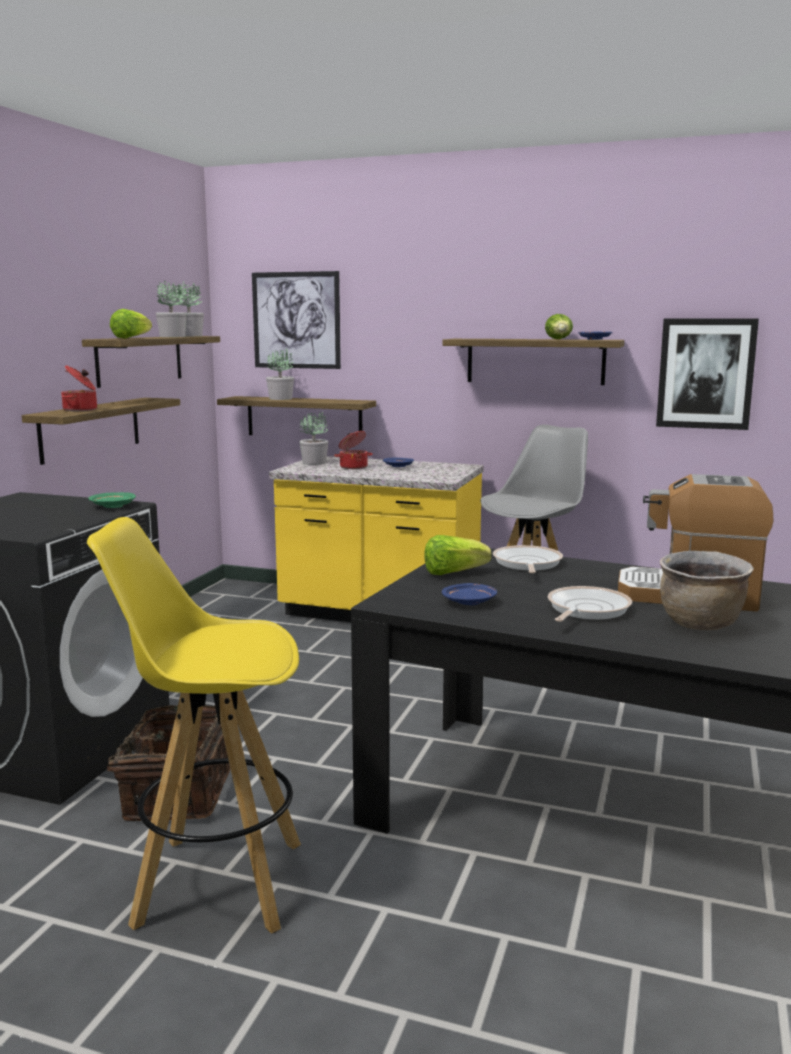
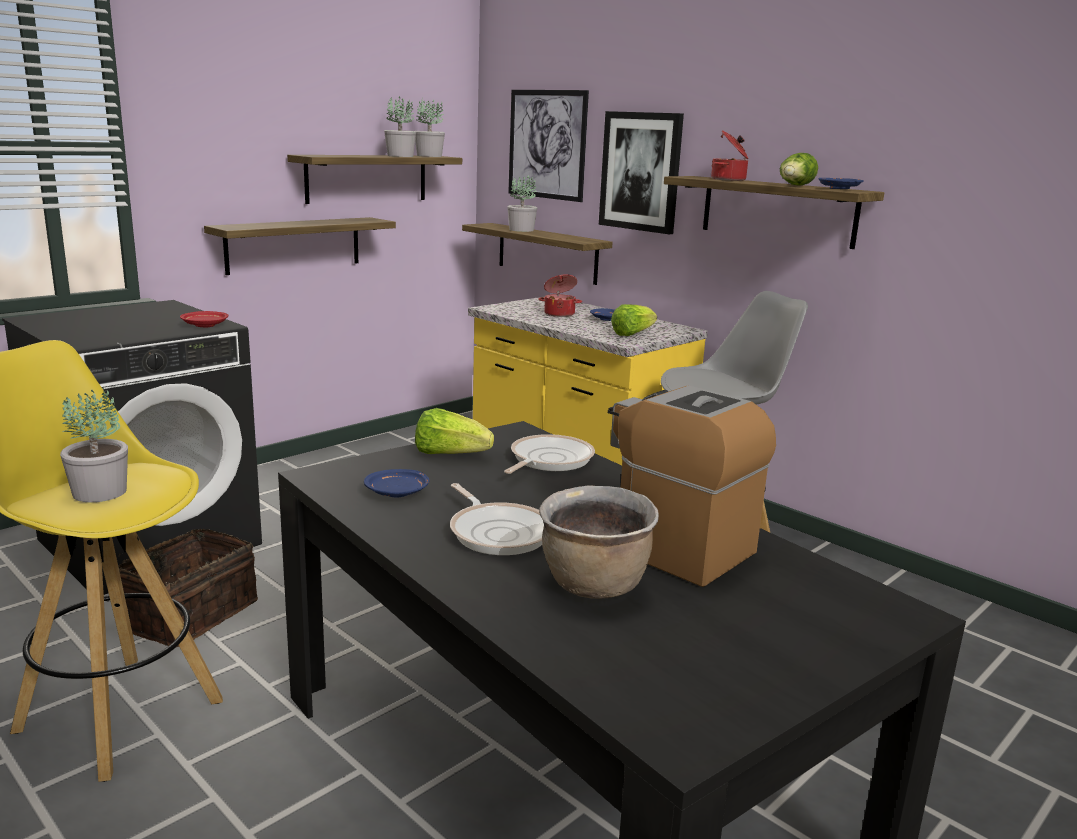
camera: 25 degrees right, 5 degrees up
cooking pot [61,365,97,411] -> cooking pot moved to [711,130,748,181]
green plate [88,492,136,508] -> red plate [180,311,228,327]
lettuce [110,309,152,339] -> lettuce moved to [611,304,657,336]
potted plant [299,411,328,465] -> potted plant moved to [60,388,128,502]
frying pan [548,586,632,622] -> frying pan turned 90 degrees clockwise [450,483,544,555]
picture [656,319,759,430] -> picture moved to [599,111,684,234]

